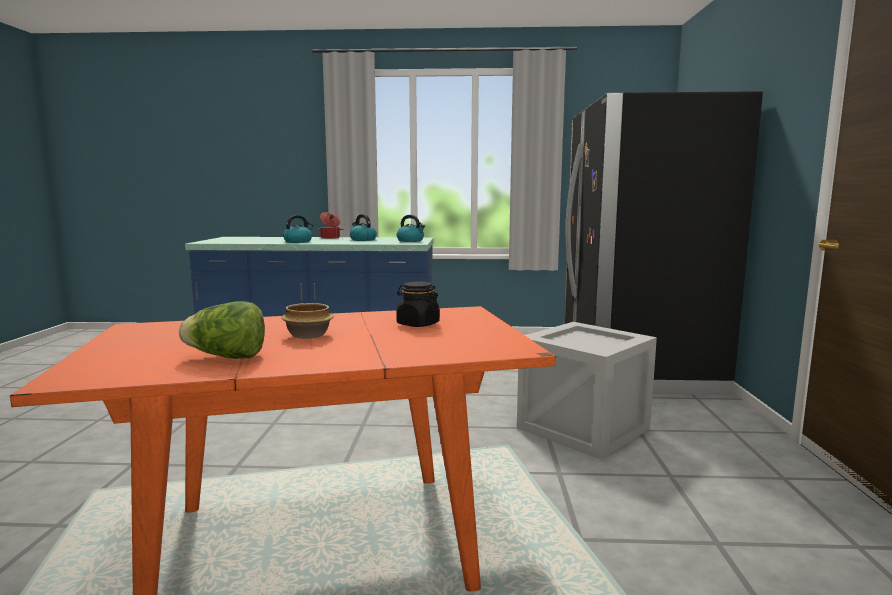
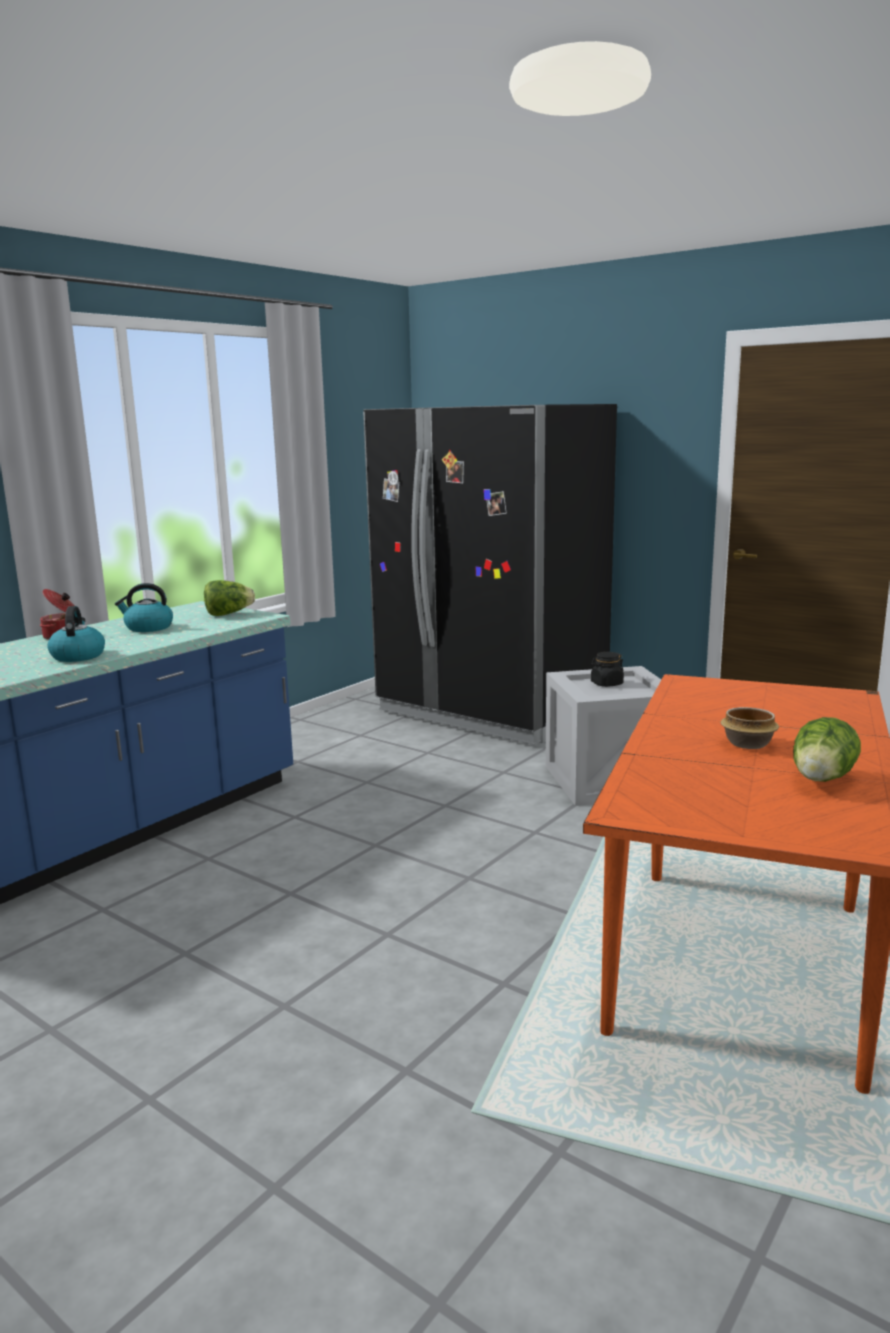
camera: 55 degrees left, 5 degrees up
black jar [396,282,440,327] -> black jar moved to [591,652,624,687]
kettle [397,215,425,242] -> lettuce [204,580,255,616]

